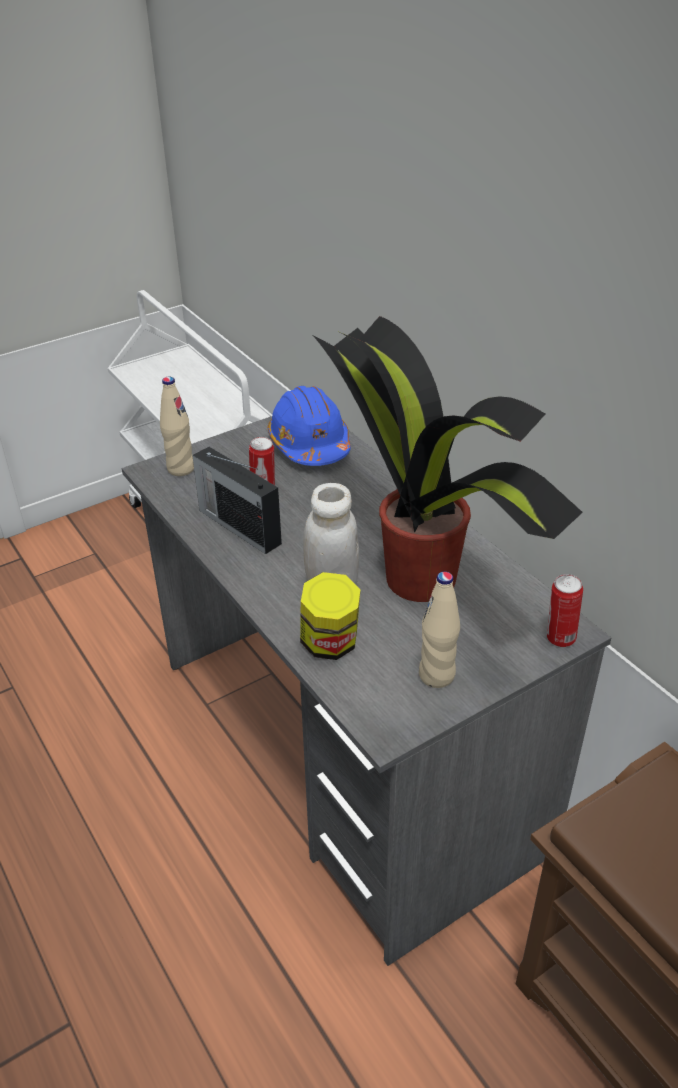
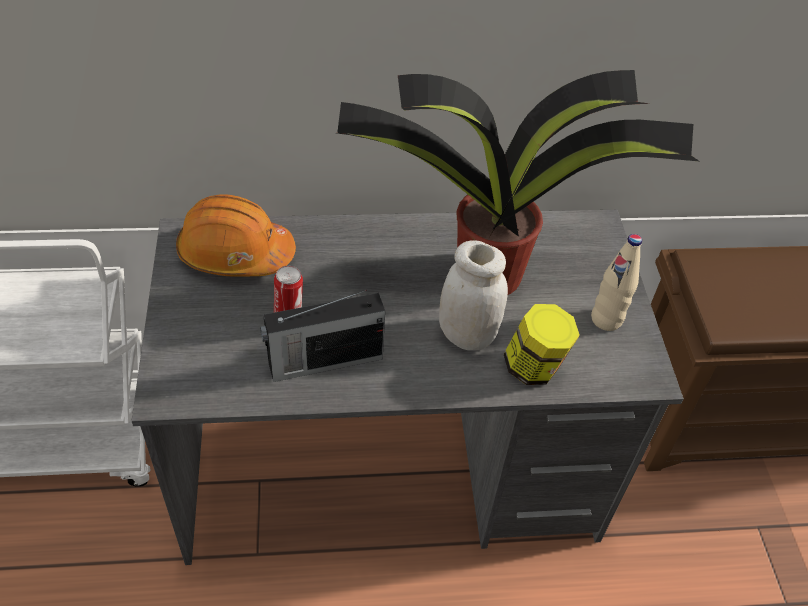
camera: 65 degrees left, 10 degrees up
beige bottle [160,377,194,476] -> none
blue hard hat [268,386,351,466] -> orange hard hat [176,194,296,277]
can [547,574,583,647] -> none

